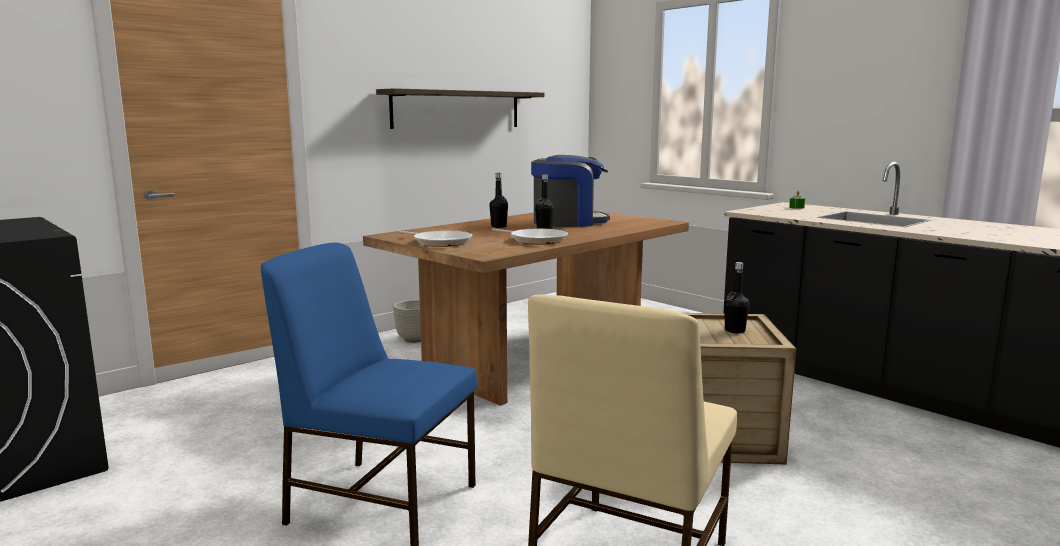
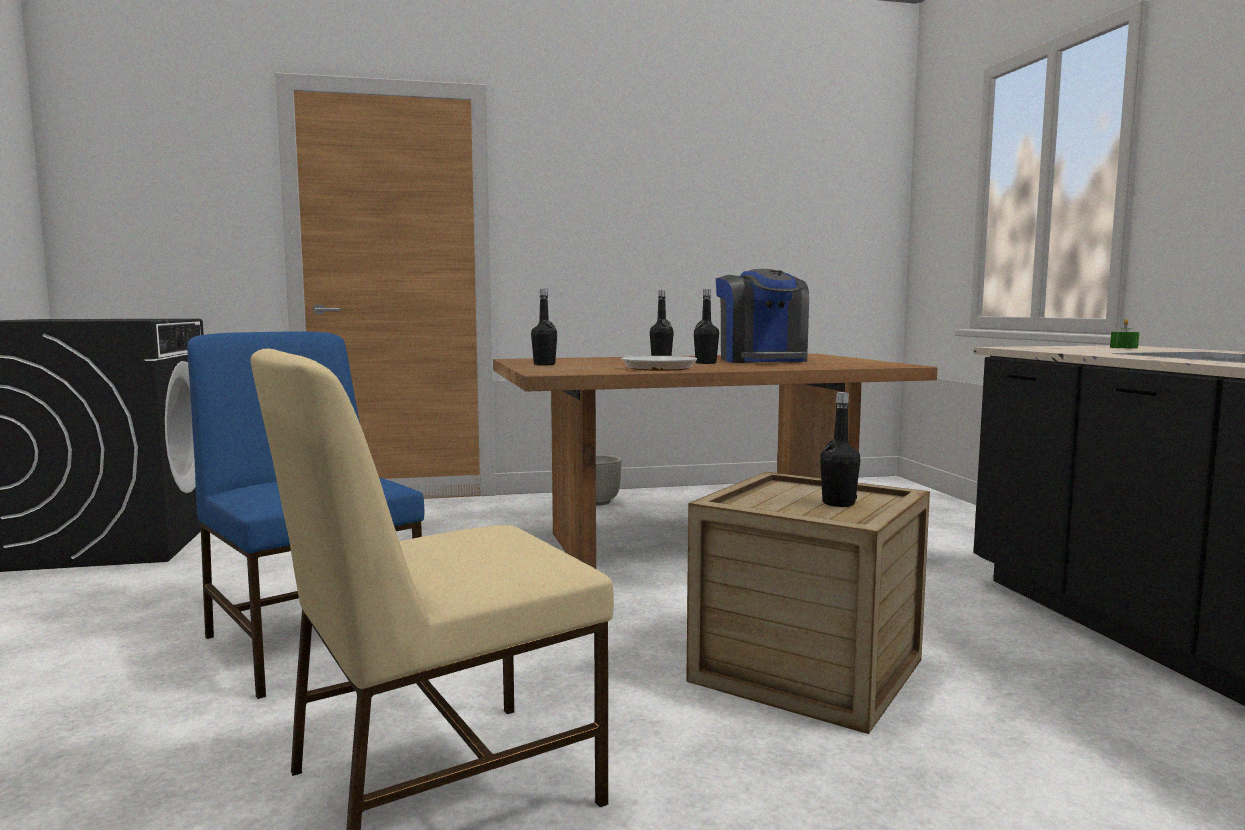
camera: 30 degrees right, 5 degrees down
shelf [376,88,544,129] -> none
frying pan [399,230,472,247] -> black bottle [531,289,557,365]
coffee machine [531,155,610,227] -> coffee machine turned 60 degrees clockwise [716,269,809,363]

